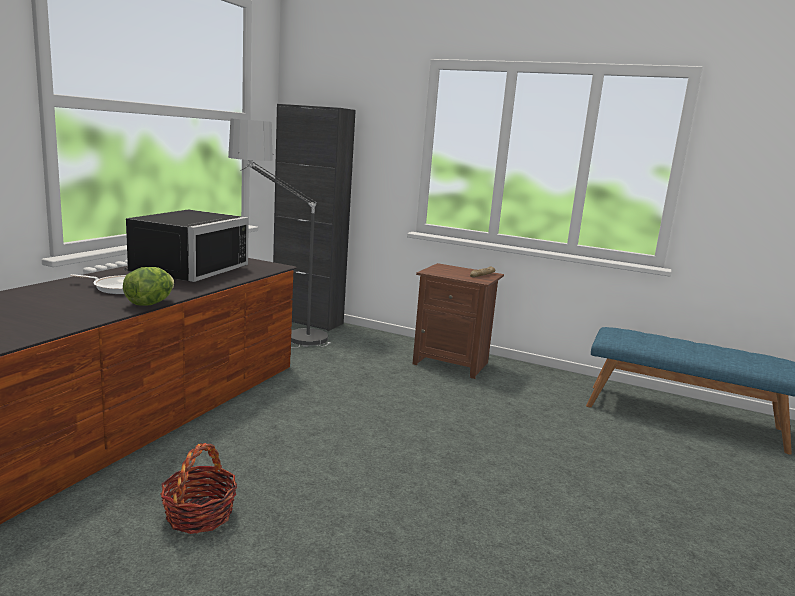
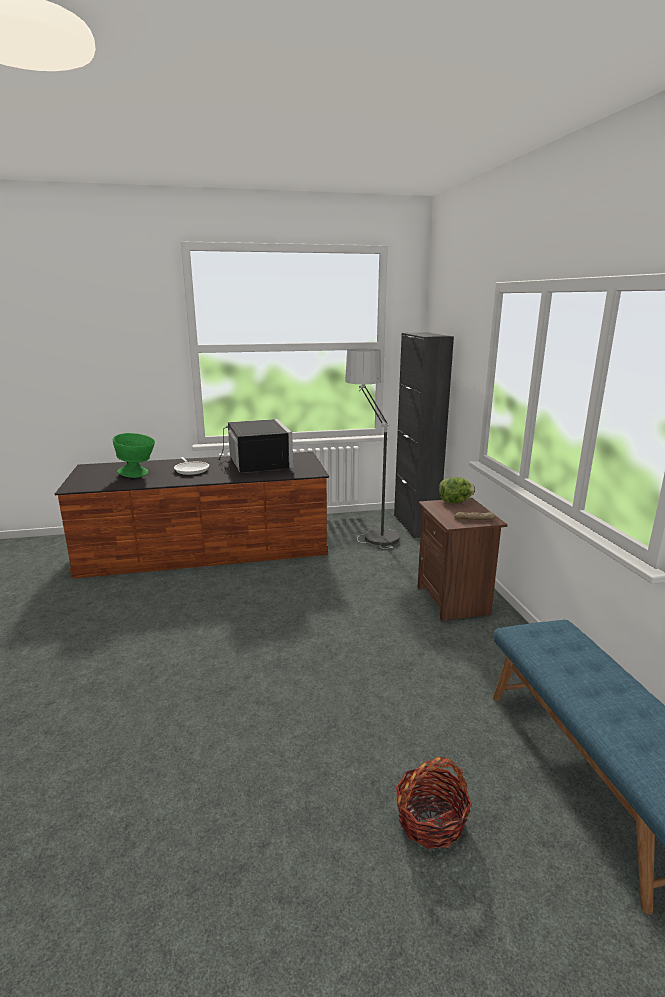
camera: 55 degrees right, 5 degrees up
lettuce [123,267,174,306] -> lettuce moved to [439,477,475,503]
black microwave [124,210,249,282] -> black microwave turned 90 degrees counterclockwise [218,419,293,474]
basket [161,443,237,534] -> basket moved to [396,757,472,849]
none -> green bowl [113,433,155,478]

